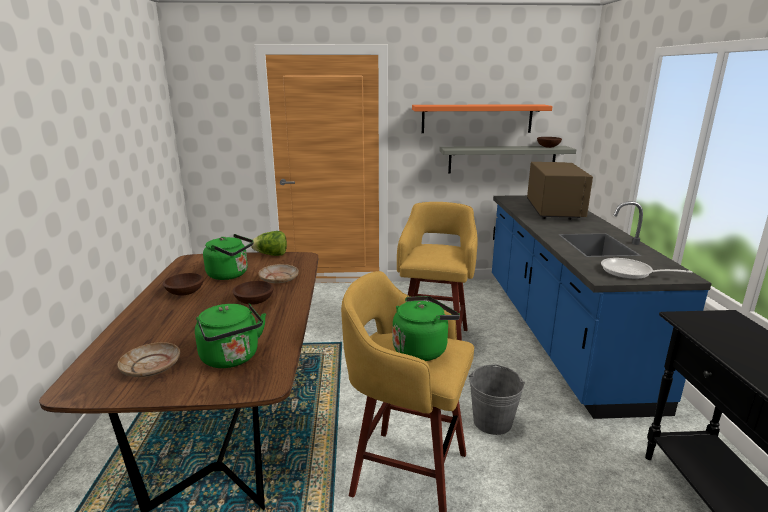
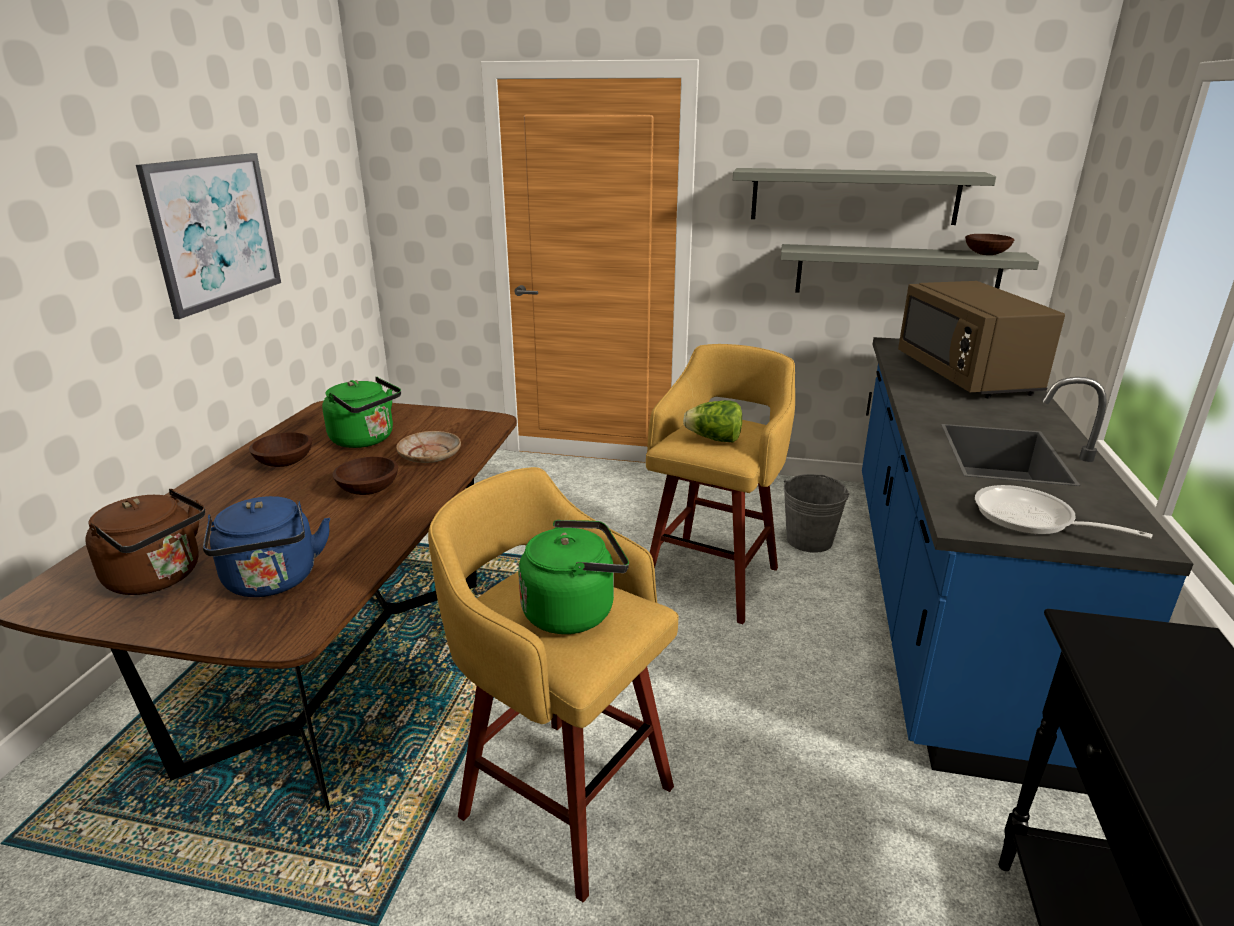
camera: 15 degrees right, 5 degrees up
beige plate [117,342,180,377] -> brown kettle [85,489,205,595]
green kettle [195,303,266,368] -> blue kettle [203,496,330,597]
lettuce [251,231,287,256] -> lettuce moved to [683,400,742,443]
orange shelf [412,104,553,133] -> grey shelf [733,168,996,225]
grey bucket [469,364,525,435] -> grey bucket moved to [784,474,849,553]
brown microwave [527,162,593,220] -> brown microwave turned 150 degrees clockwise [898,281,1065,399]
none -> picture [136,153,281,319]

